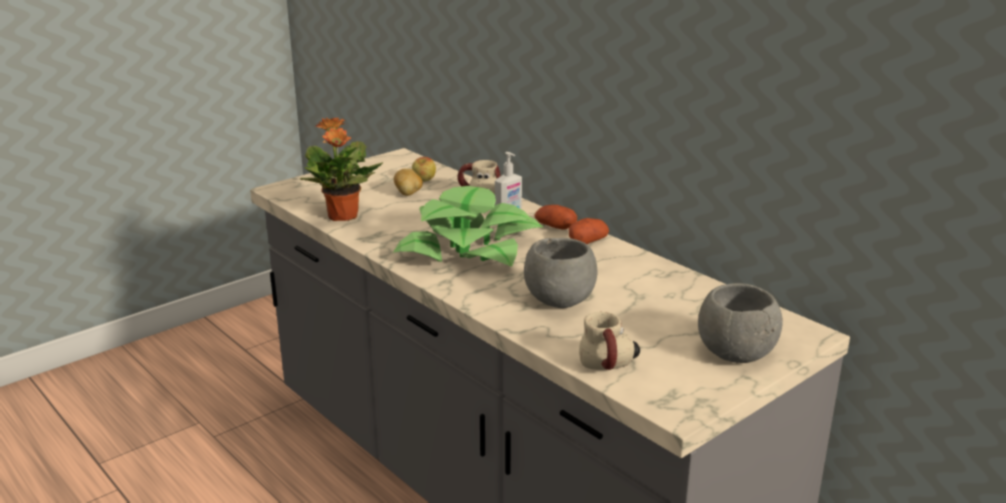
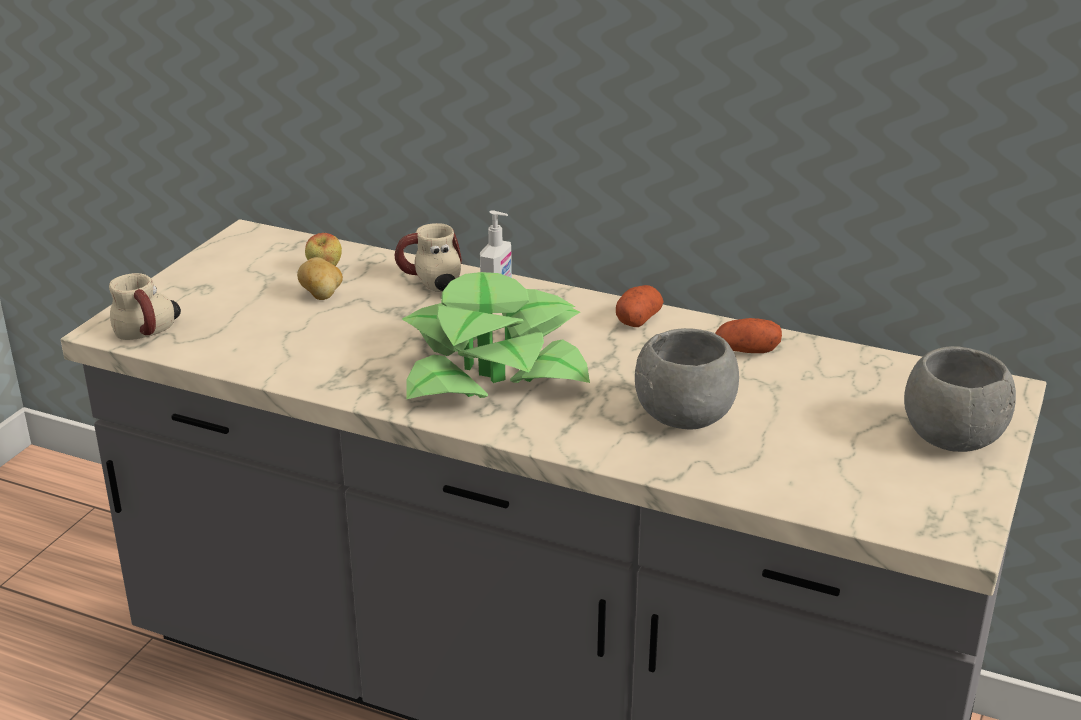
camera: 25 degrees left, 5 degrees up
potted plant [300,118,383,221] -> none
potato [535,205,577,230] -> potato moved to [715,318,782,353]
mug [579,312,640,370] -> mug moved to [109,273,181,340]

